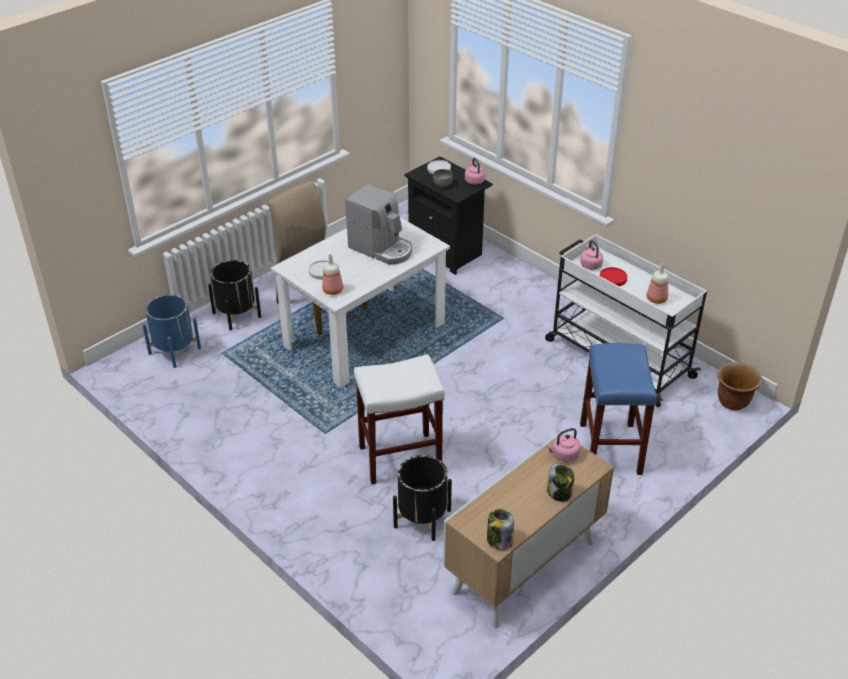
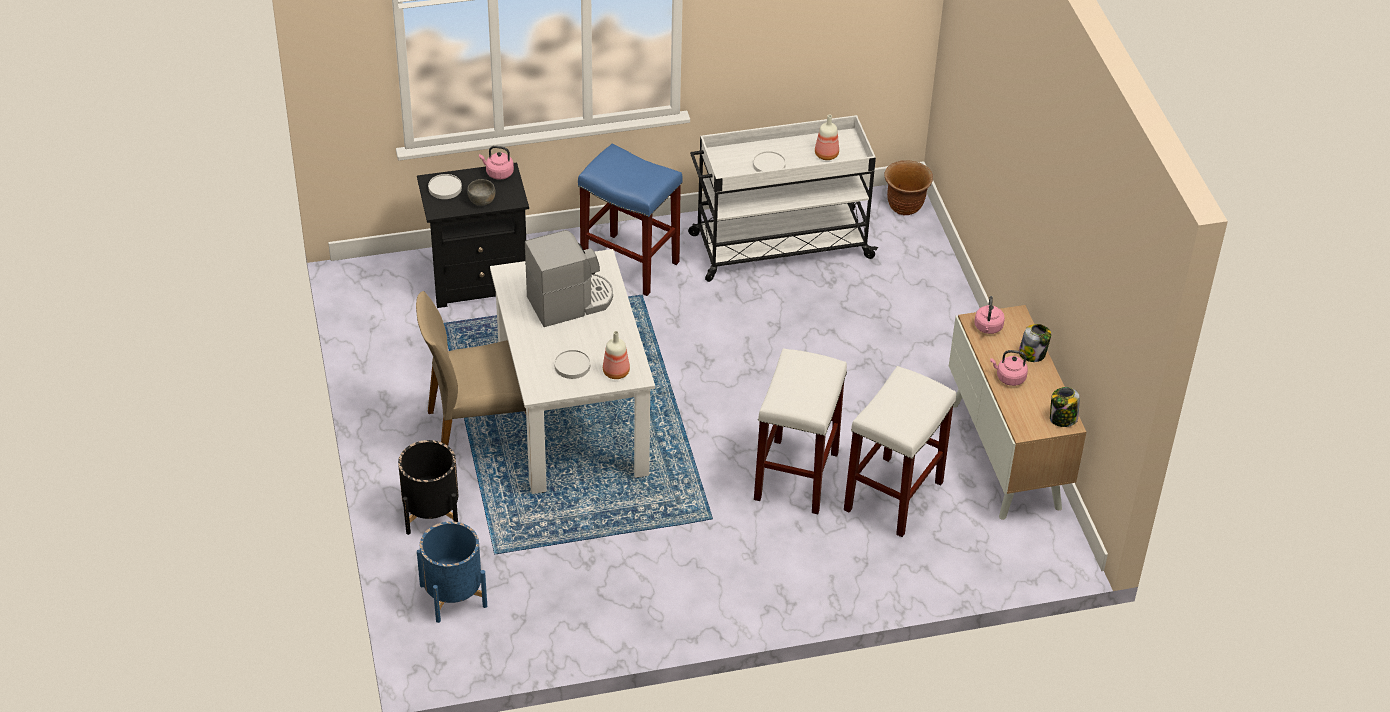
camera: 60 degrees left, 5 degrees up
black planter [393,455,452,541] -> white stool [844,366,956,537]
pink kettle [580,240,603,270] -> pink kettle moved to [990,350,1028,386]
blue stool [580,343,657,475] -> blue stool moved to [578,143,683,296]
red plate [600,267,627,286] -> white plate [753,151,786,172]

